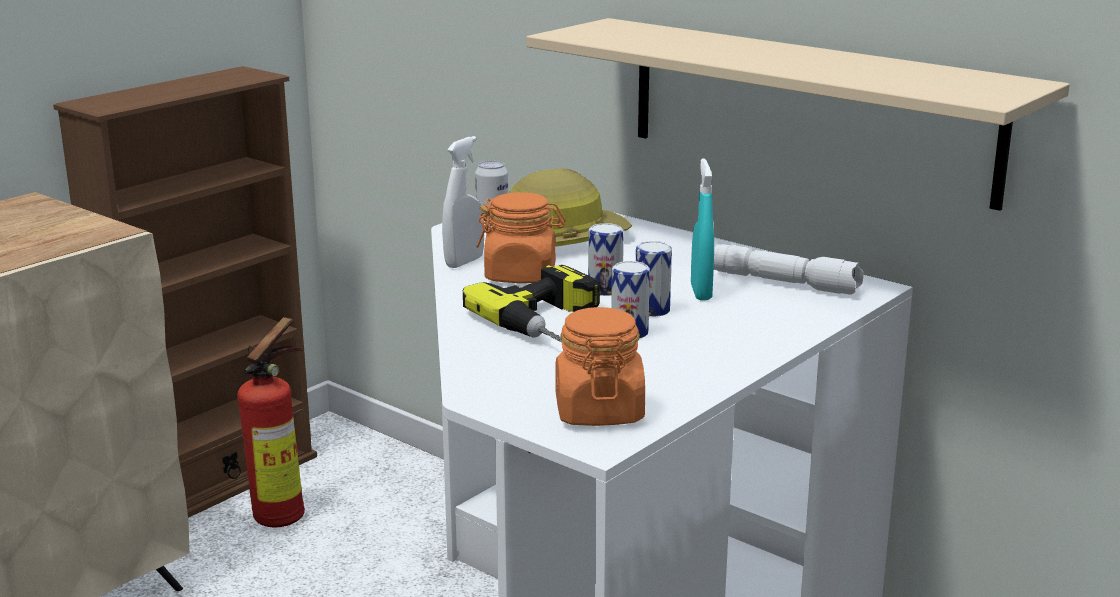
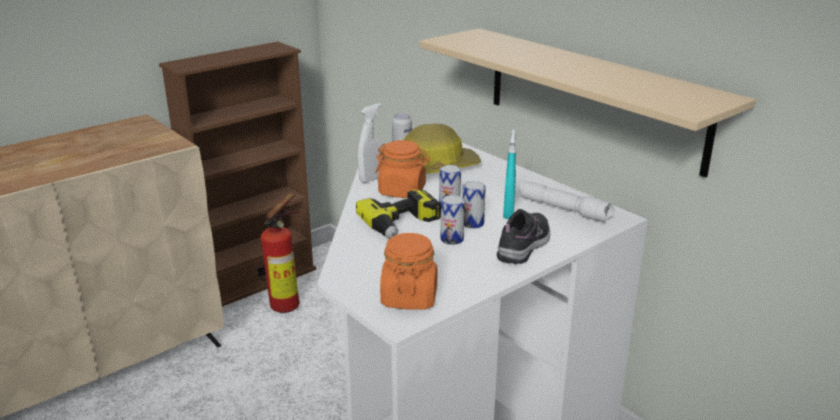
camera: 10 degrees right, 5 degrees up
none -> shoe [497,209,550,264]

